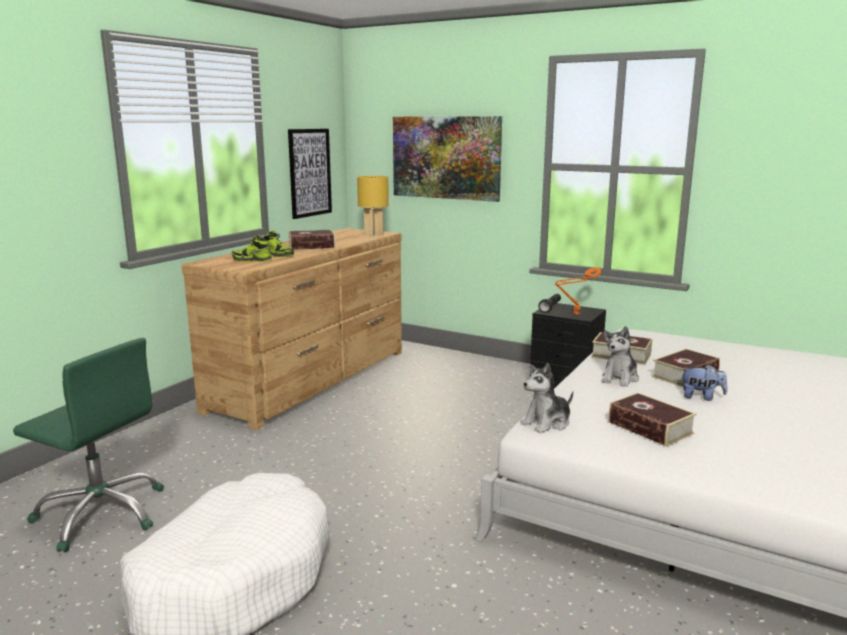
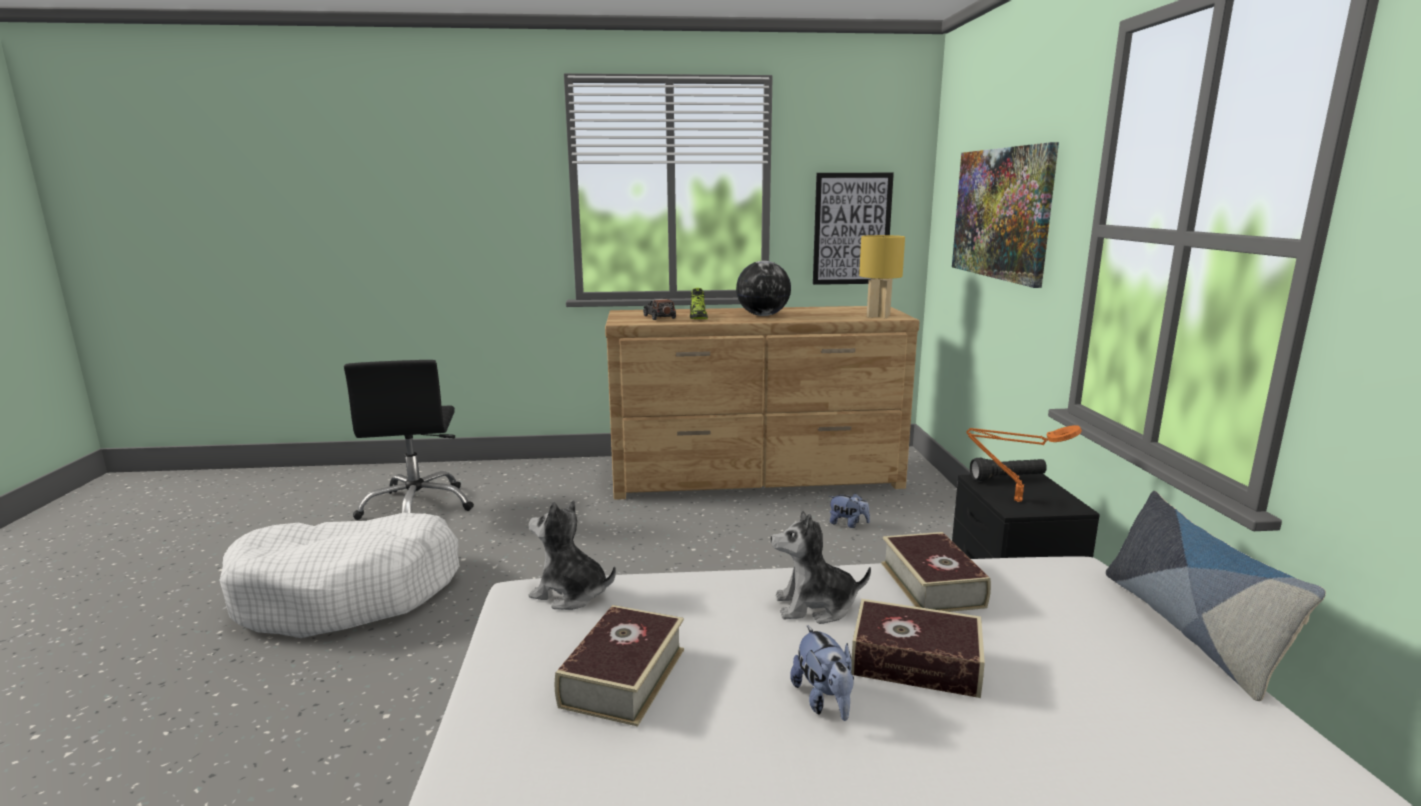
camera: 55 degrees right, 0 degrees up
green office chair [13,338,164,552] -> black office chair [344,360,474,520]
shoe [232,235,272,262] -> toy car [643,299,676,320]
book [288,230,336,250] -> globe [736,261,791,316]
none -> plush toy [829,493,870,528]
none -> pillow [1106,491,1326,701]

